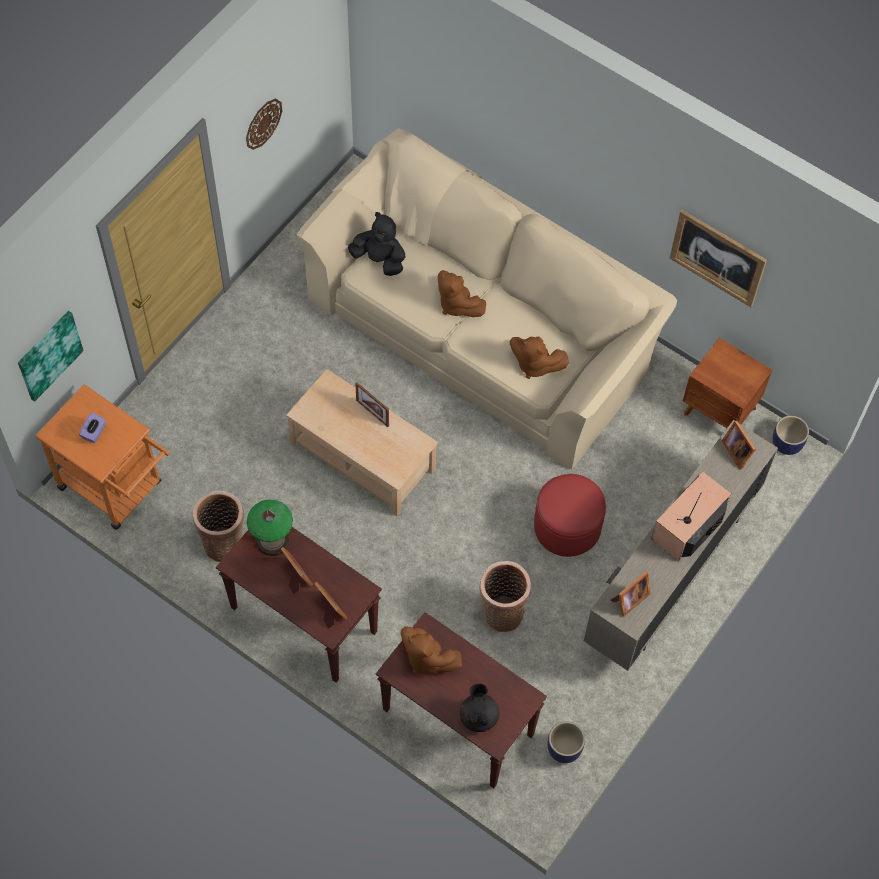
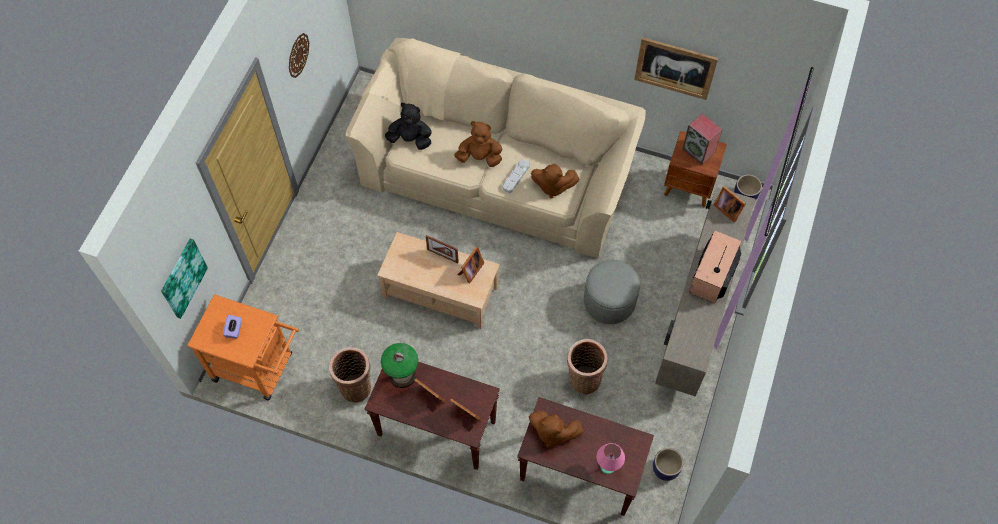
camera: 15 degrees left, 0 degrees up
brown plush toy [438,270,486,317] -> brown plush toy turned 150 degrees clockwise [454,121,502,167]
black teapot [460,684,499,732] -> pink table lamp [596,443,625,474]
red ottoman [534,474,606,557] -> grey ottoman [584,260,640,324]
picture frame [611,571,651,617] -> picture frame moved to [457,246,484,284]
none -> grey tray [502,159,530,193]
none -> speaker [682,114,723,165]

